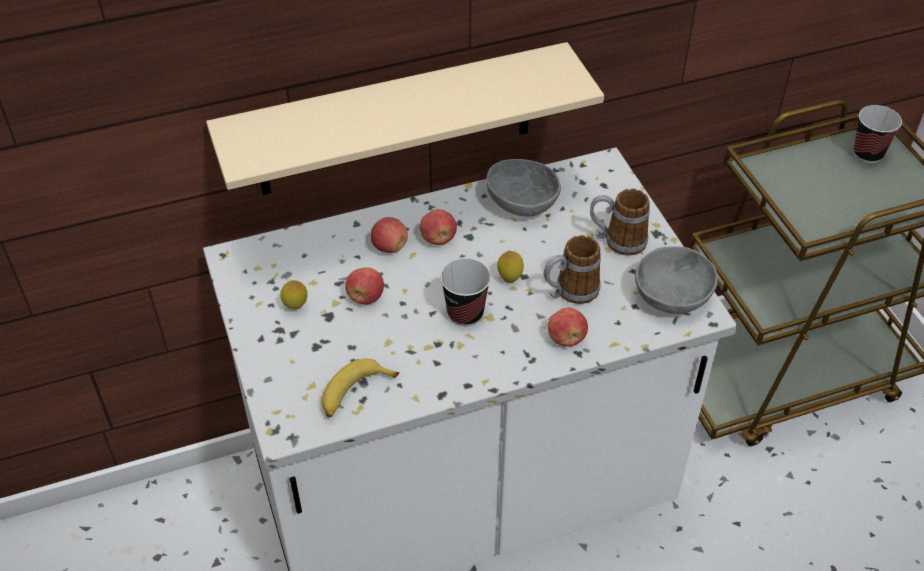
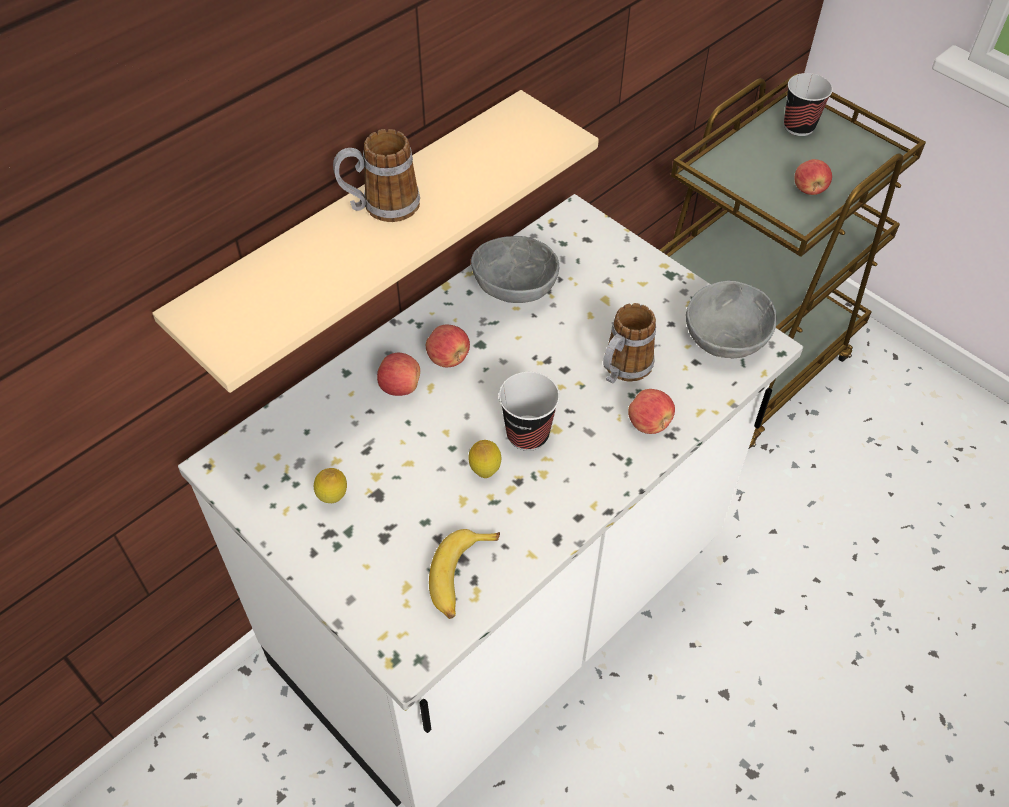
camera: 25 degrees left, 5 degrees up
apple [345,267,384,305] -> apple moved to [795,159,832,195]
lemon [497,251,524,283] -> lemon moved to [468,440,502,478]
mug [590,188,650,255] -> mug moved to [333,129,420,222]

